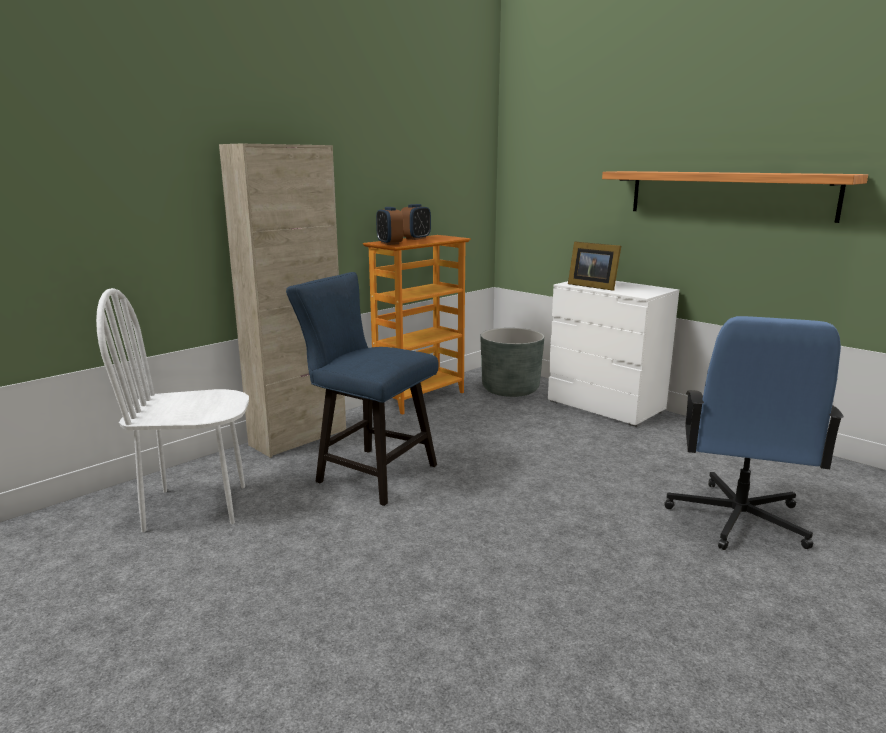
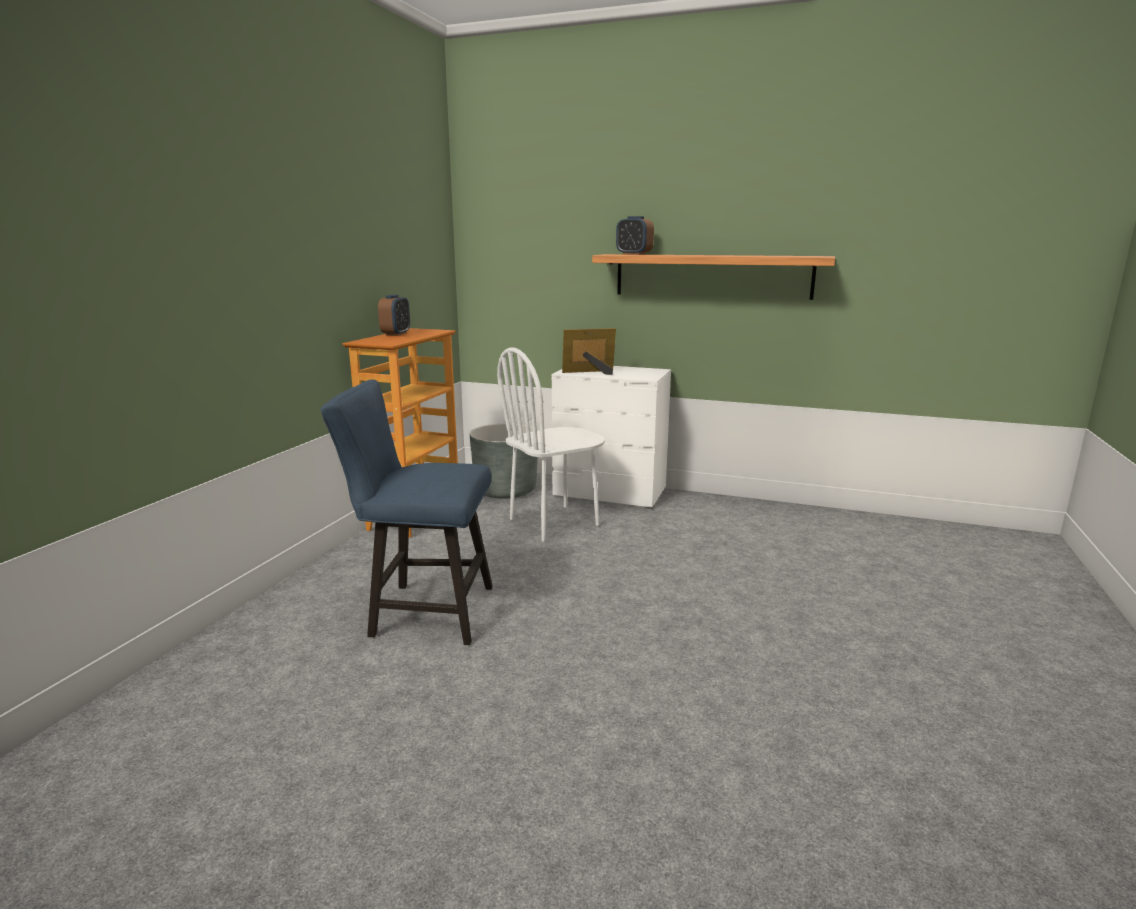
camera: 25 degrees left, 0 degrees up
white chair [96,288,249,532] -> white chair moved to [497,348,605,541]
beige cabinet [219,143,346,458] -> none
alarm clock [376,207,403,245] -> alarm clock moved to [616,216,654,255]
picture frame [568,241,621,291] -> picture frame turned 150 degrees clockwise [562,328,616,375]
blue office chair [665,316,844,550] -> none

